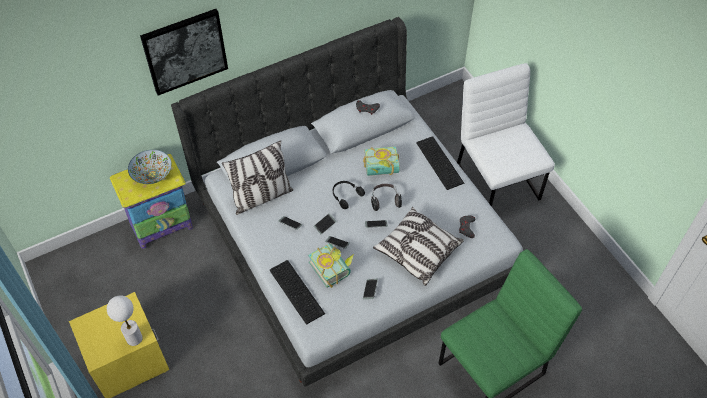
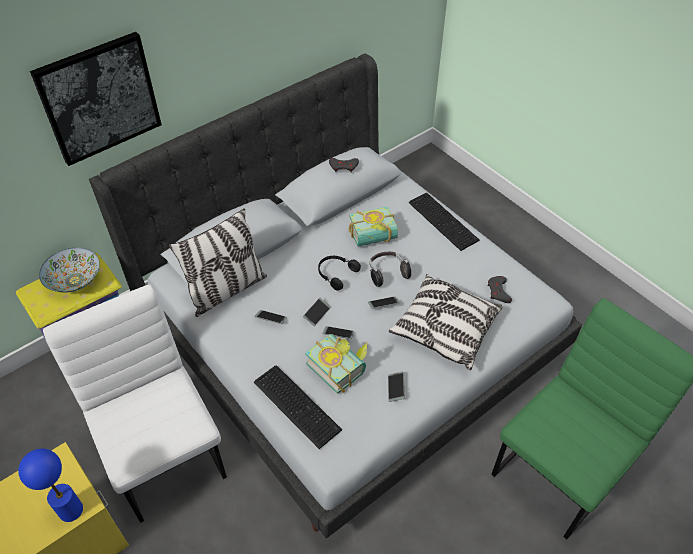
camera: 10 degrees left, 5 degrees down
white table lamp [107,296,143,346] -> blue table lamp [18,449,83,522]
white chair [457,63,555,207] -> white chair moved to [43,284,227,523]

